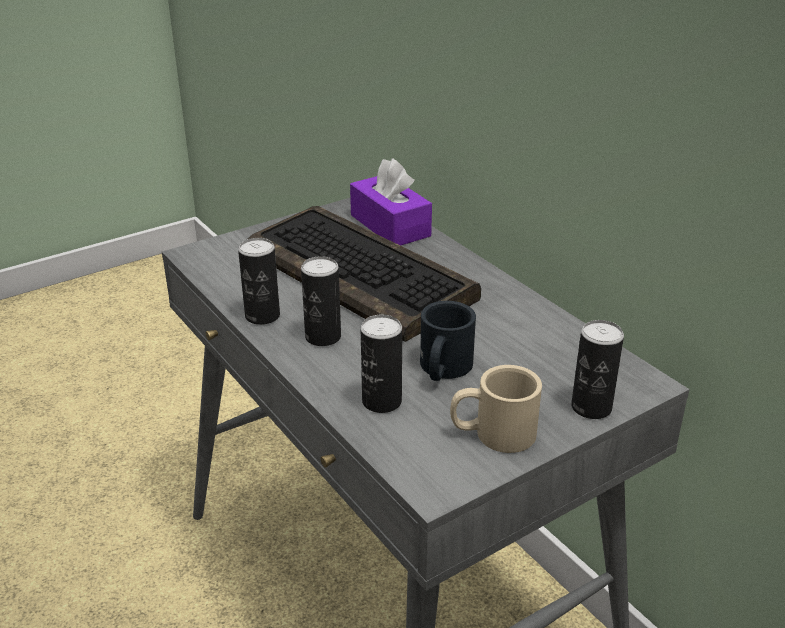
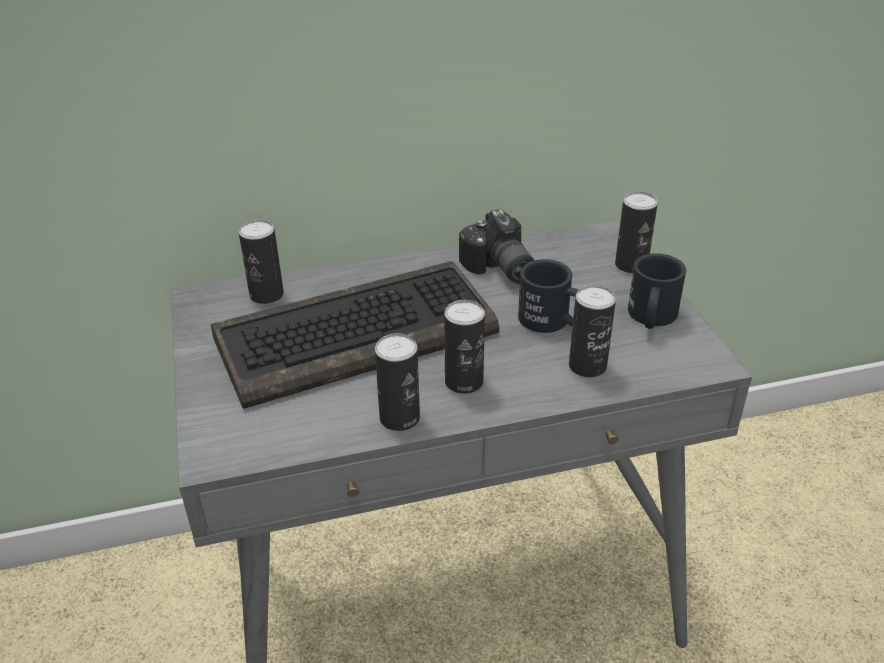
camera: 70 degrees left, 5 degrees up
purple tissue box [350,158,432,246] -> can [238,219,284,304]
beige mug [450,365,542,453] -> black mug [628,253,686,329]
none -> camera [459,209,534,284]

